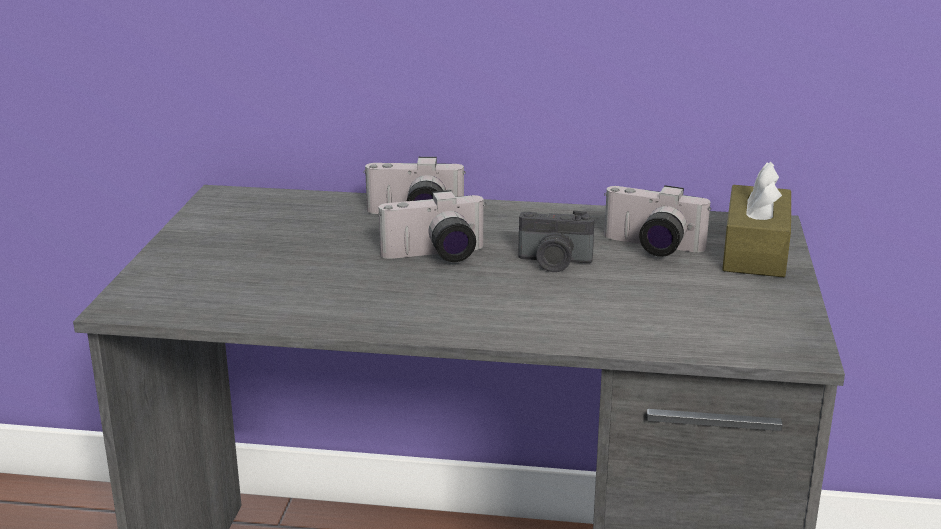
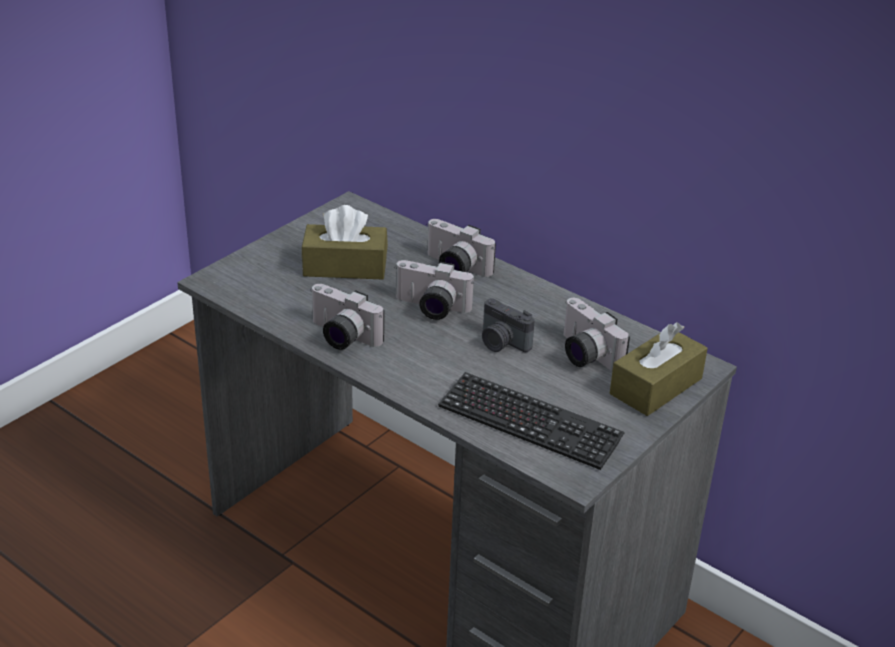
camera: 30 degrees right, 10 degrees up
none -> brown tissue box [302,205,388,280]
none -> camera [310,284,384,350]
none -> keyboard [438,372,625,470]

